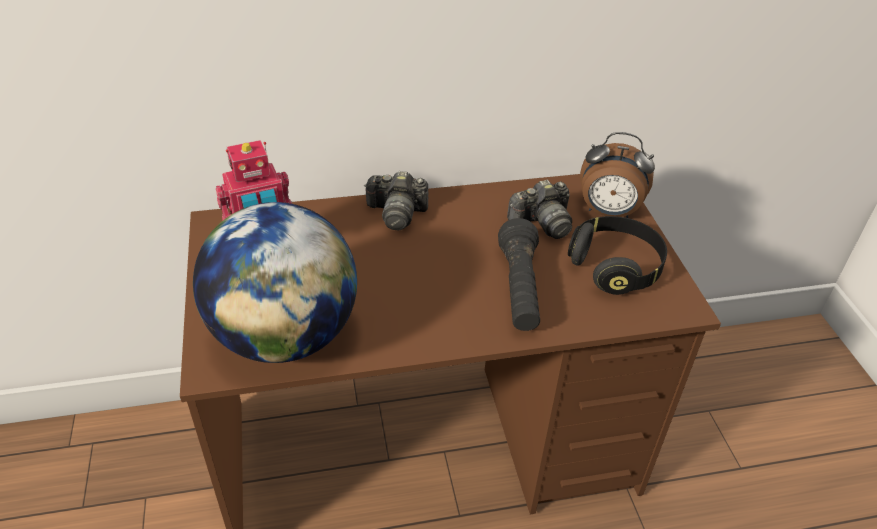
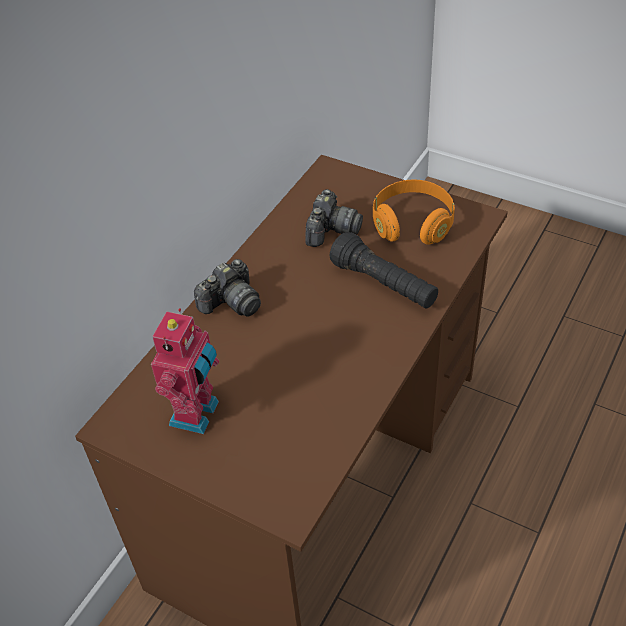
camera: 45 degrees left, 5 degrees up
globe [193,202,357,363] -> none
black headphones [568,216,667,295] -> orange headphones [373,180,455,245]
alarm clock [580,132,655,218] -> none

